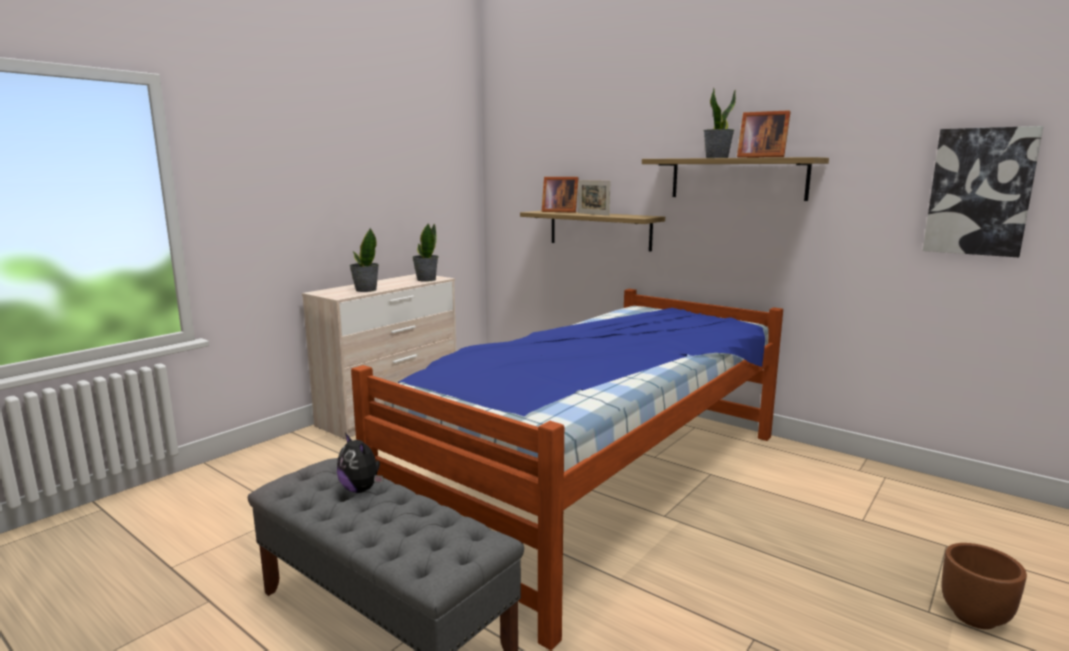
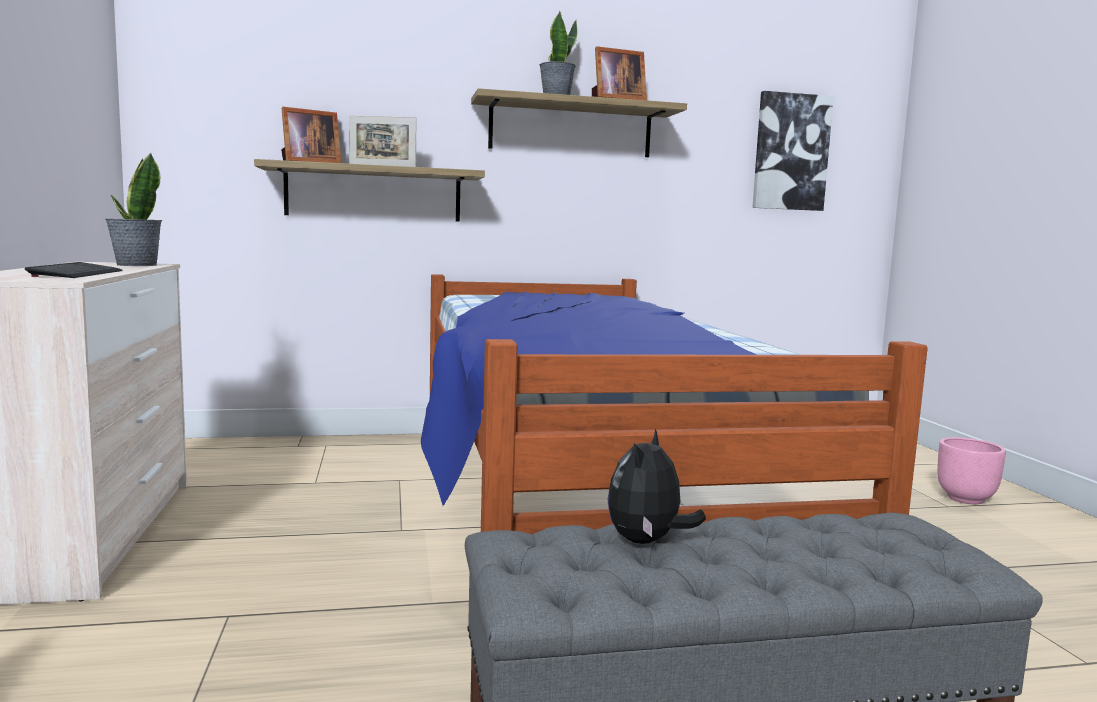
camera: 50 degrees left, 5 degrees down
plush toy [337,433,383,493] -> plush toy turned 120 degrees clockwise [607,429,706,544]
potted plant [349,228,379,292] -> keyboard [25,262,123,278]
brown planter [941,543,1027,629] -> pink planter [937,437,1006,504]

